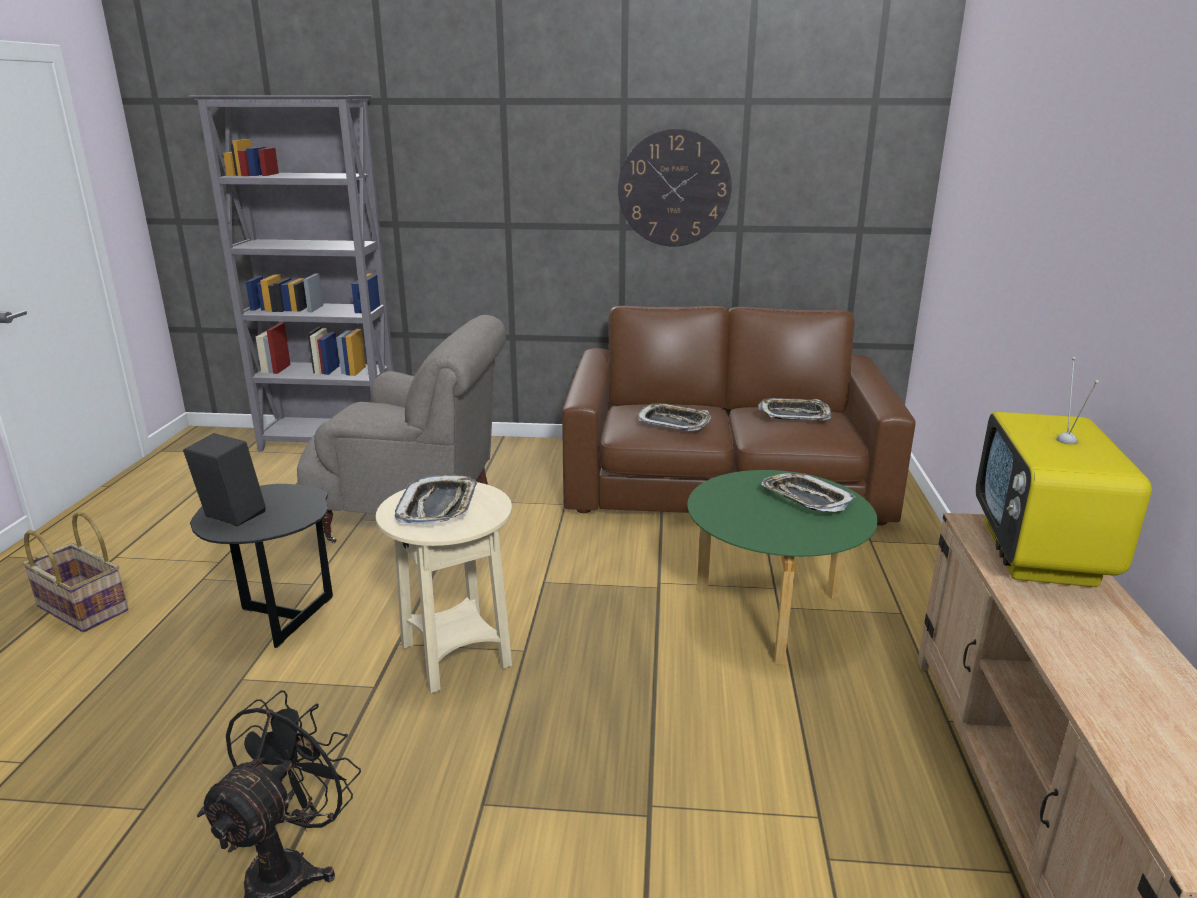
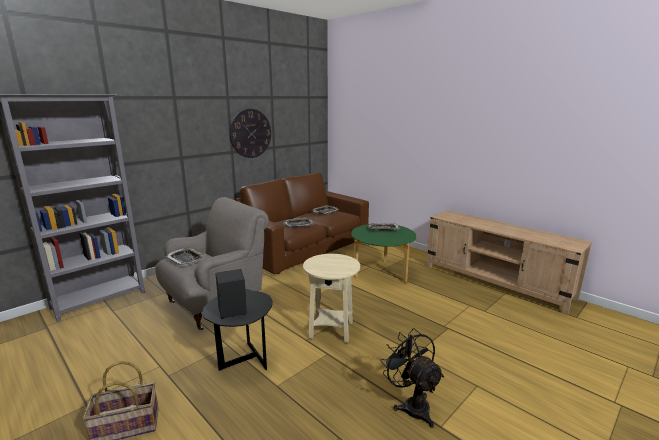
camera: 50 degrees left, 5 degrees down
tray [395,475,477,524] -> tray moved to [165,248,205,266]
television [976,357,1152,587] -> none

